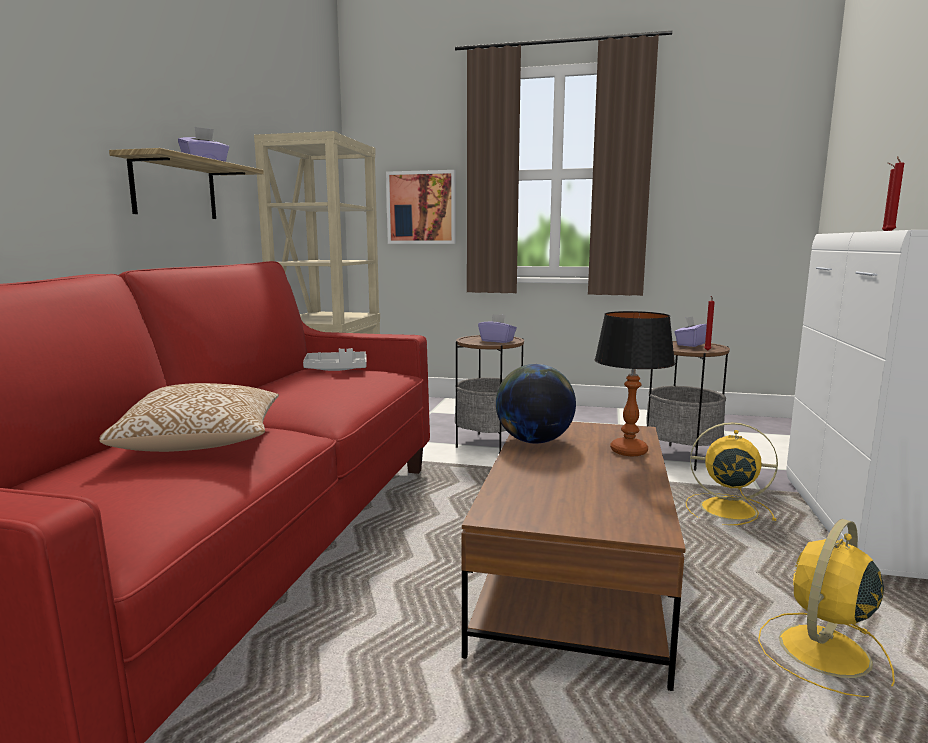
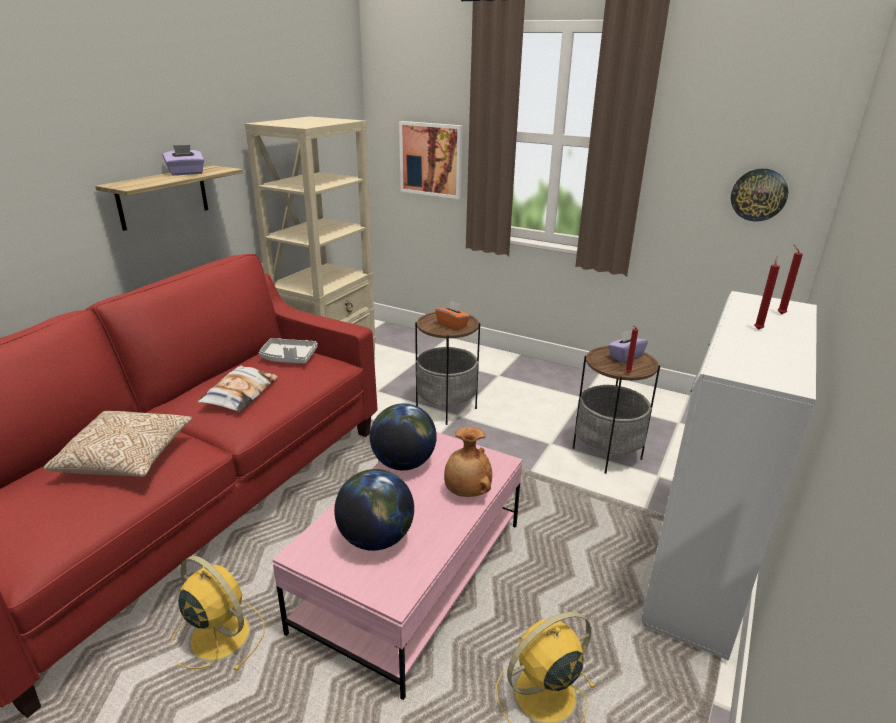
camera: 15 degrees right, 15 degrees up
brown coffee table [462,422,686,691] -> pink coffee table [273,432,523,700]
purple tissue box [478,314,517,343] -> orange tissue box [435,301,470,331]
table lamp [595,311,675,456] -> brown vase [444,427,492,497]
yellow fan [685,422,778,525] -> yellow fan moved to [170,556,264,672]
none -> pillow [197,365,278,412]
none -> globe [334,469,414,551]
none -> wall clock [731,168,788,222]

